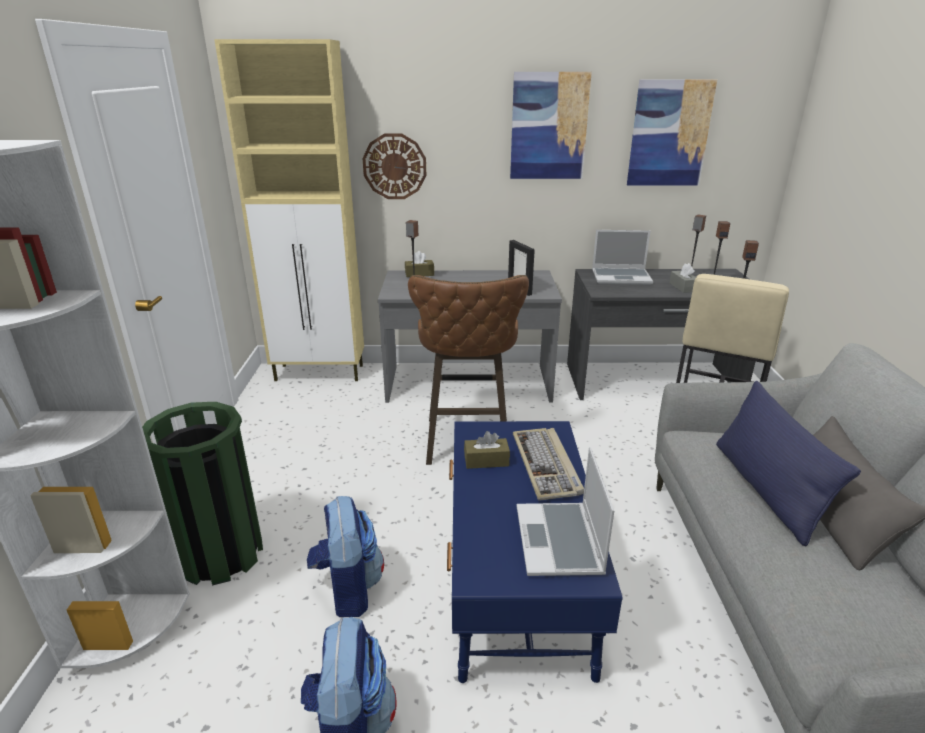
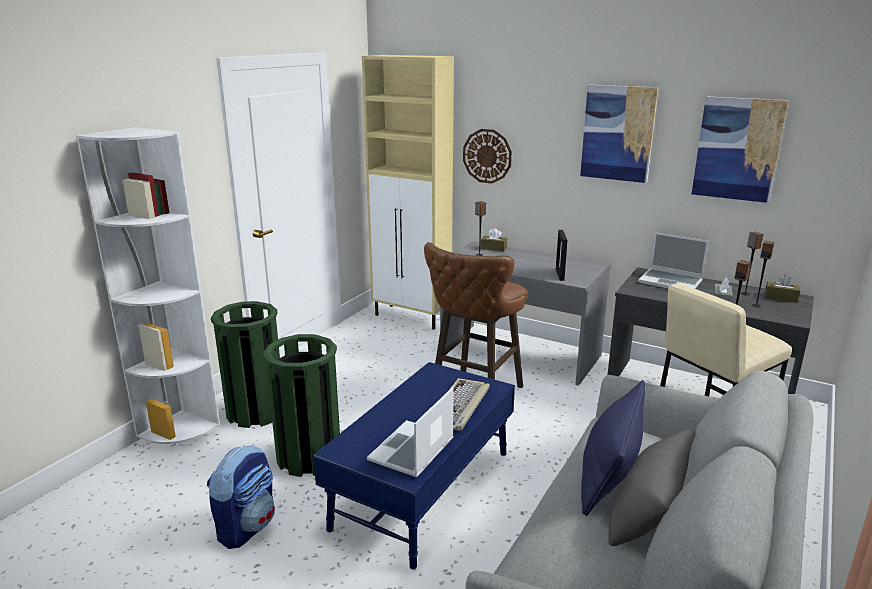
camera: 30 degrees right, 5 degrees down
backpack [307,496,384,617] -> green trash can [263,334,340,477]
brown tissue box [464,431,510,469] -> brown tissue box moved to [765,274,800,303]

